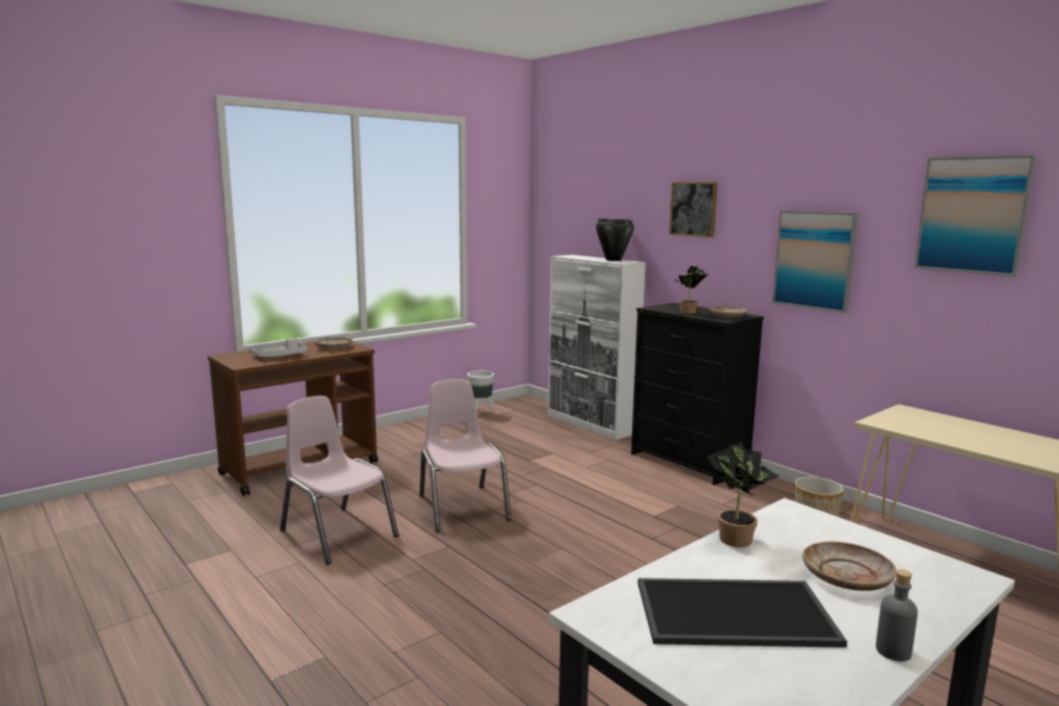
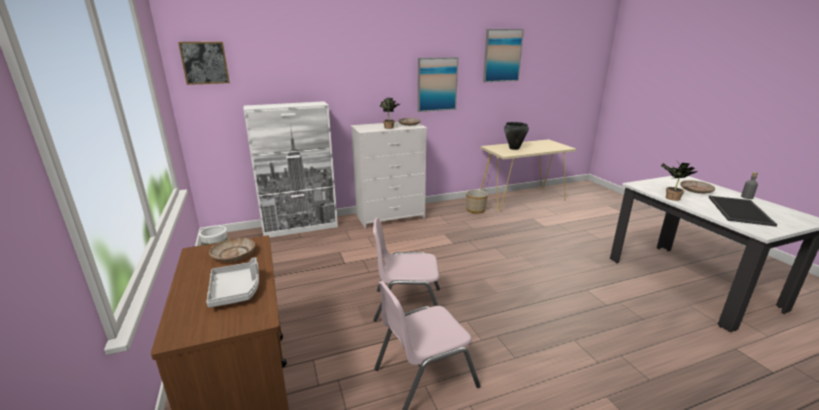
camera: 70 degrees left, 10 degrees up
black cooking pot [596,219,634,261] -> black cooking pot moved to [504,122,529,150]
black dresser [631,303,764,485] -> white dresser [351,122,427,228]
picture [669,182,718,237] -> picture moved to [178,42,230,85]

